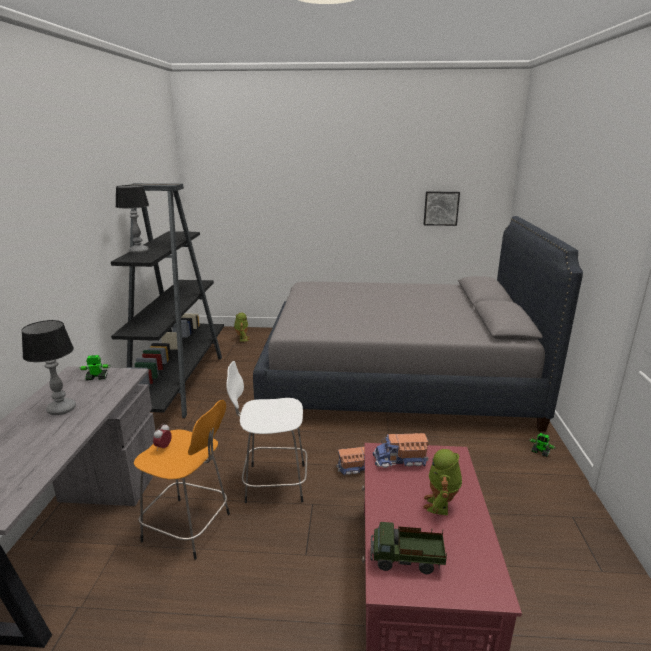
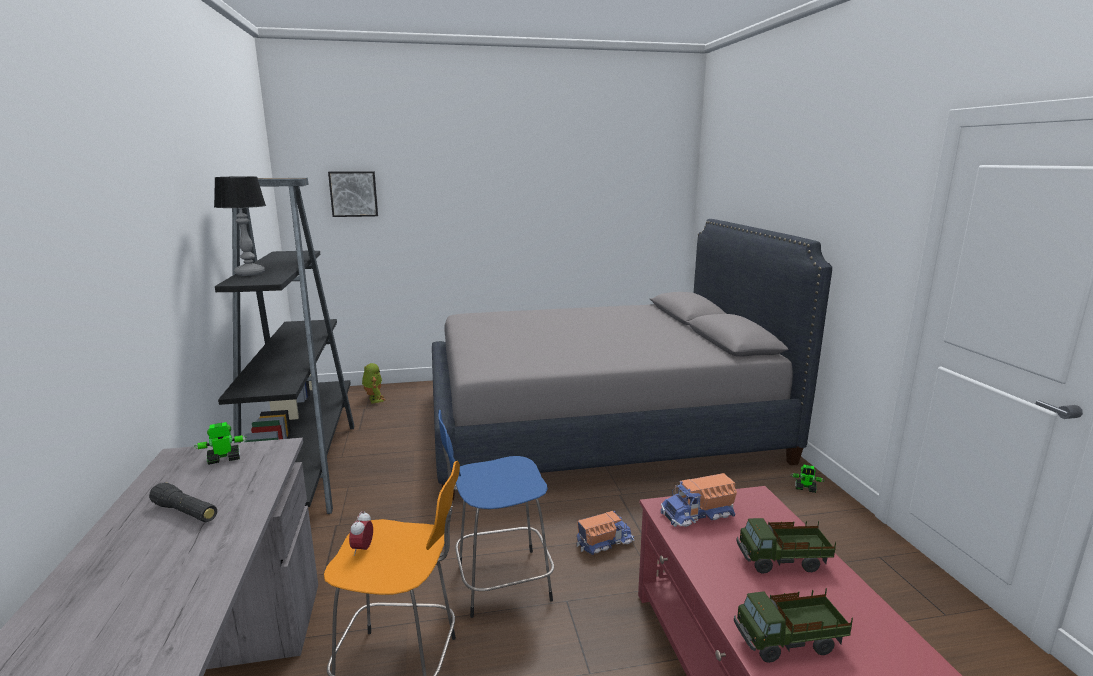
camera: 15 degrees left, 5 degrees down
table lamp [21,320,76,415] -> black flashlight [149,482,217,522]
white stool [226,361,307,503] -> blue stool [438,410,554,618]
picture [423,192,460,226] -> picture moved to [328,171,378,217]
toy robot [423,449,462,515] -> toy truck [736,518,836,574]

